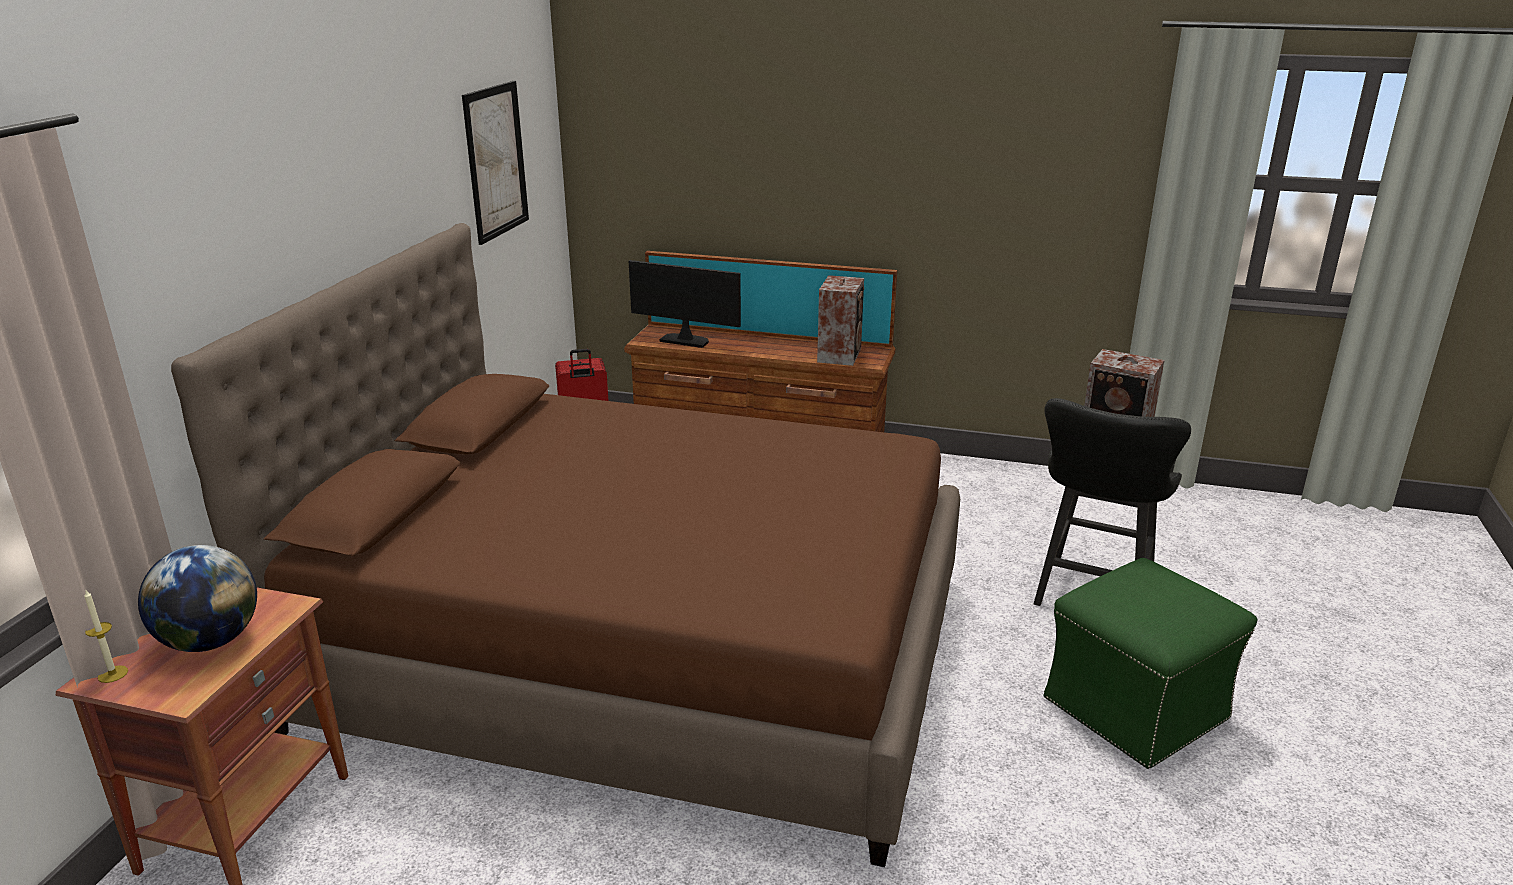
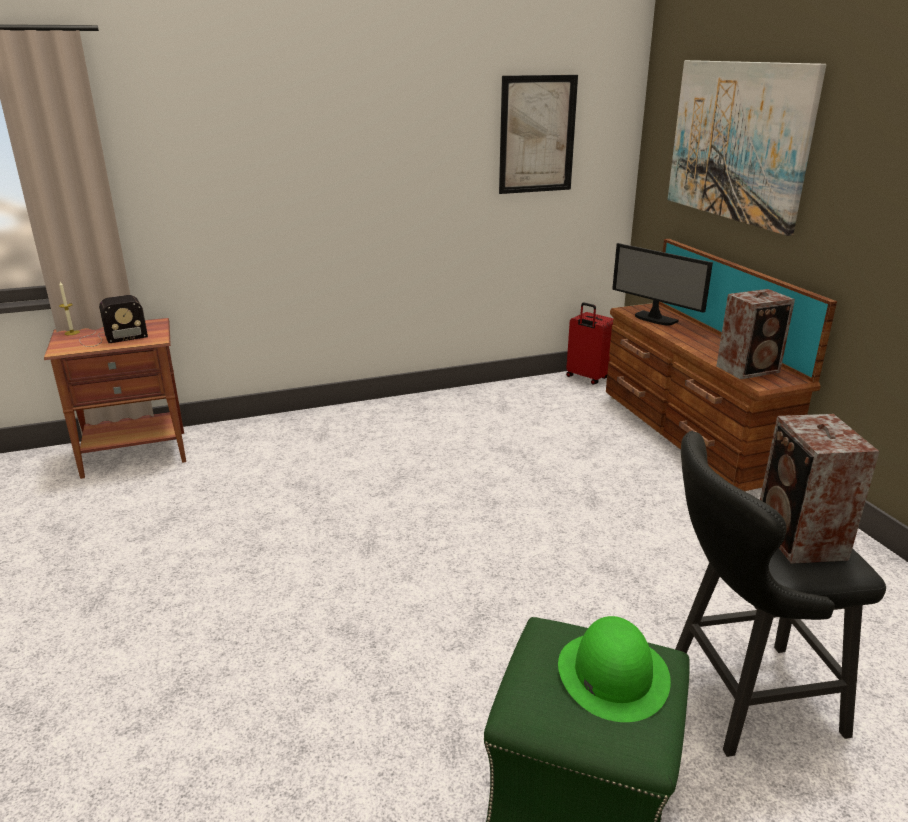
camera: 55 degrees right, 0 degrees up
globe [138,545,257,652] -> radio [79,295,148,347]
brown bed [171,223,960,867] -> none
monitor [629,260,741,348] -> monitor turned 150 degrees clockwise [612,243,713,325]
none -> green hat [558,616,671,722]
none -> picture [667,60,826,236]

